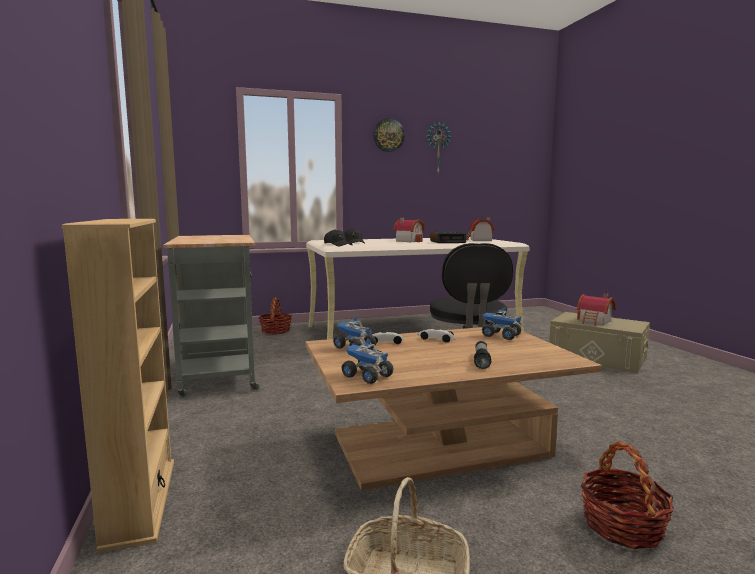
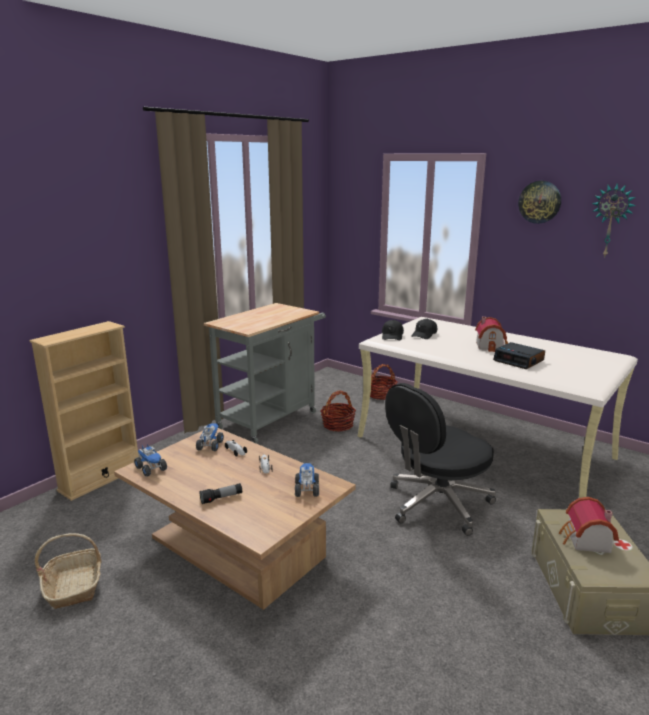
camera: 55 degrees right, 10 degrees up
toy truck [342,339,394,384] -> toy truck turned 135 degrees clockwise [134,444,167,477]
toy house [466,217,494,241] -> none
basket [581,441,674,549] -> basket moved to [321,391,356,432]

